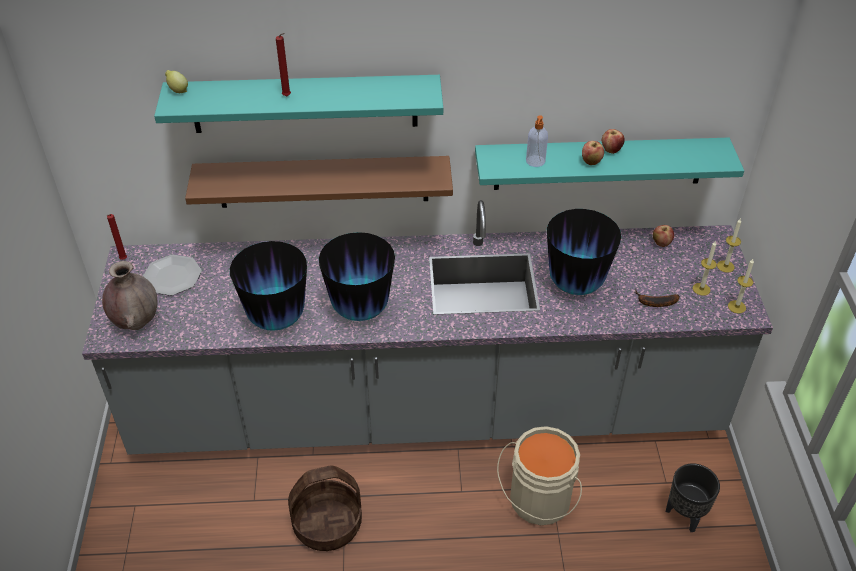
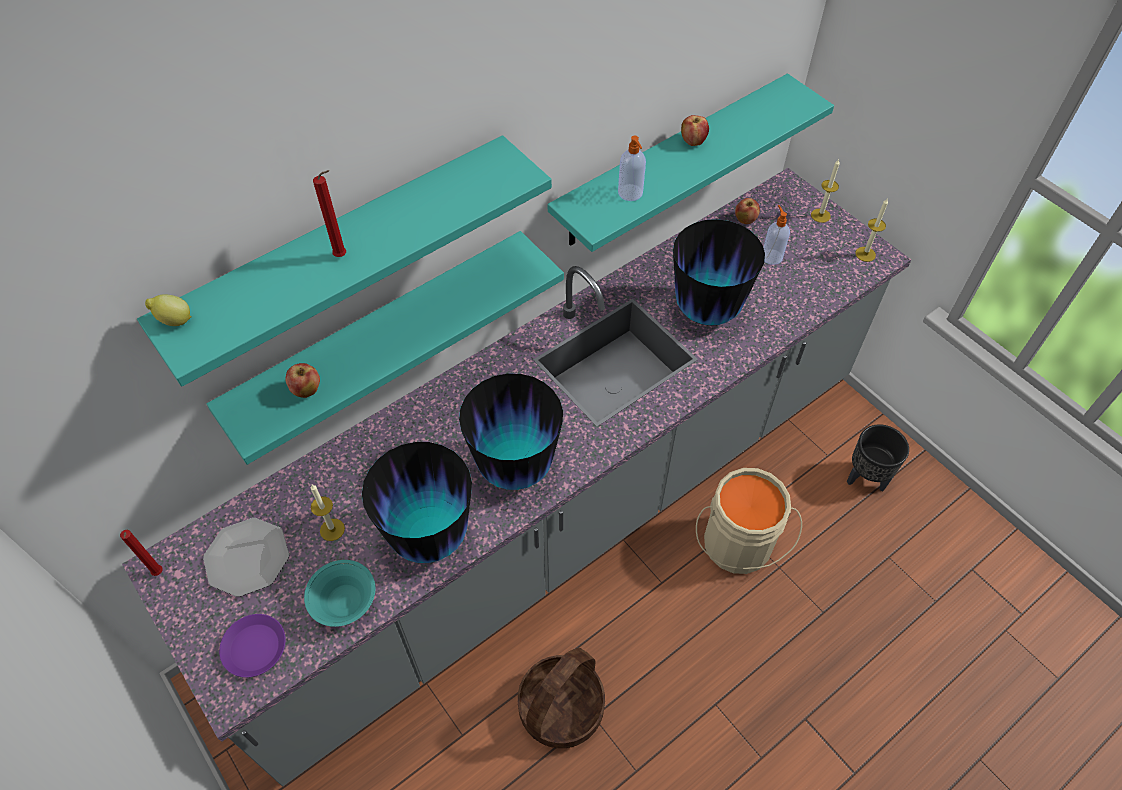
camera: 35 degrees left, 10 degrees up
brown vase [102,261,157,330] -> purple plate [219,614,286,677]
brown shelf [185,156,453,208] -> turquoise shelf [207,231,564,465]
apple [582,141,604,165] -> apple moved to [285,363,320,398]
banana [635,291,680,307] -> none
candle [693,241,717,296] -> candle moved to [311,485,345,541]
none -> turquoise bowl [304,560,375,627]
none -> soap dispenser [763,205,790,265]

